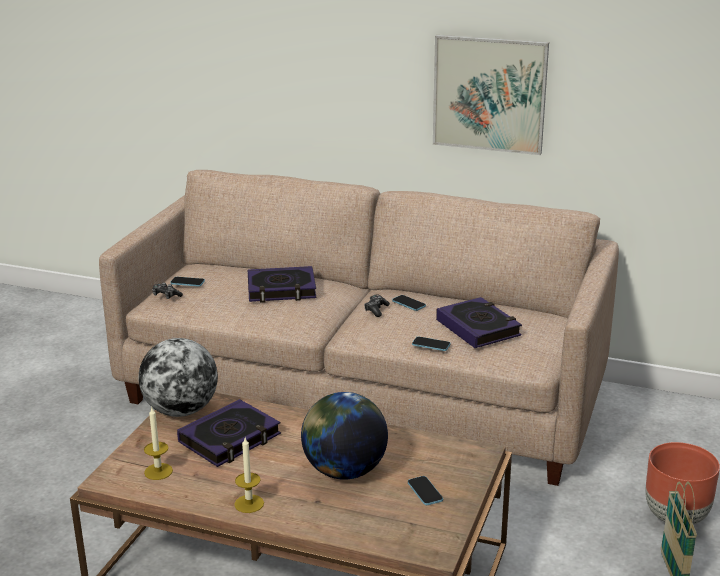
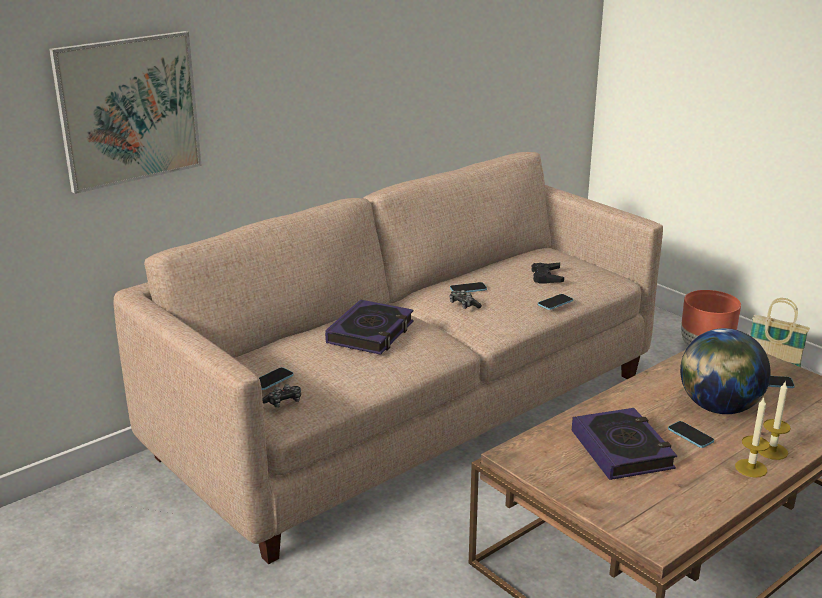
camera: 60 degrees left, 0 degrees up
globe [139,338,218,417] -> none
candle [144,408,173,480] -> candle moved to [758,382,791,460]
picture [433,35,549,155] -> picture moved to [49,31,202,194]
book [436,297,522,348] -> black game controller [531,263,564,284]
none -> phone [668,421,714,448]

